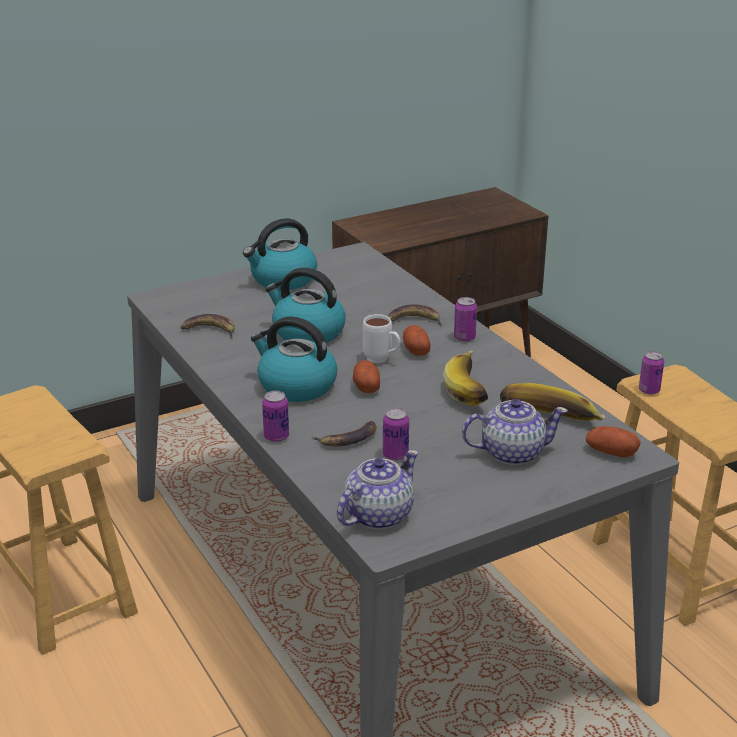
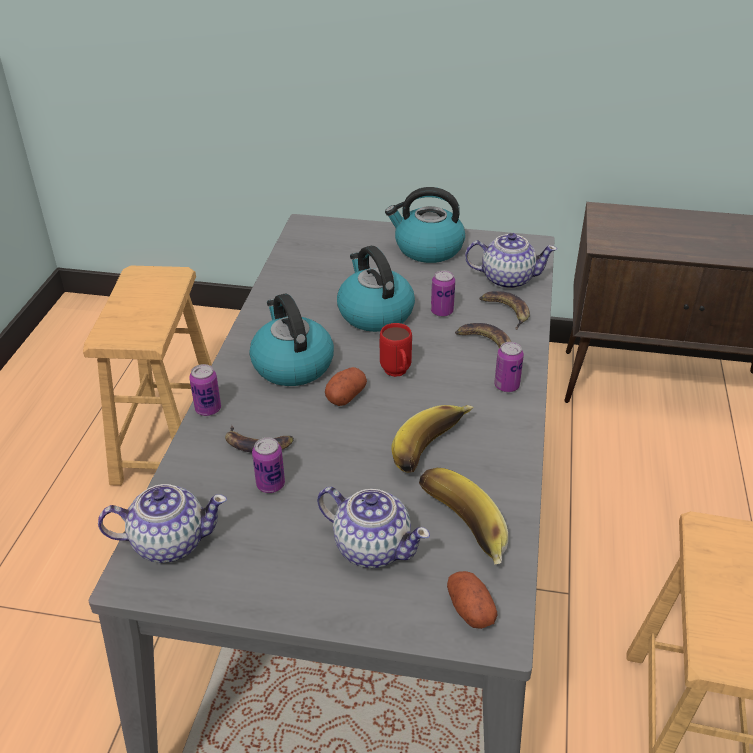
camera: 40 degrees right, 10 degrees up
banana [180,314,235,339] -> banana moved to [479,291,530,330]
white mug [363,314,401,364] -> red mug [380,323,412,377]
potato [403,325,431,355] -> none
can [639,351,664,395] -> can moved to [431,270,455,317]
none -> teapot [465,233,557,289]

